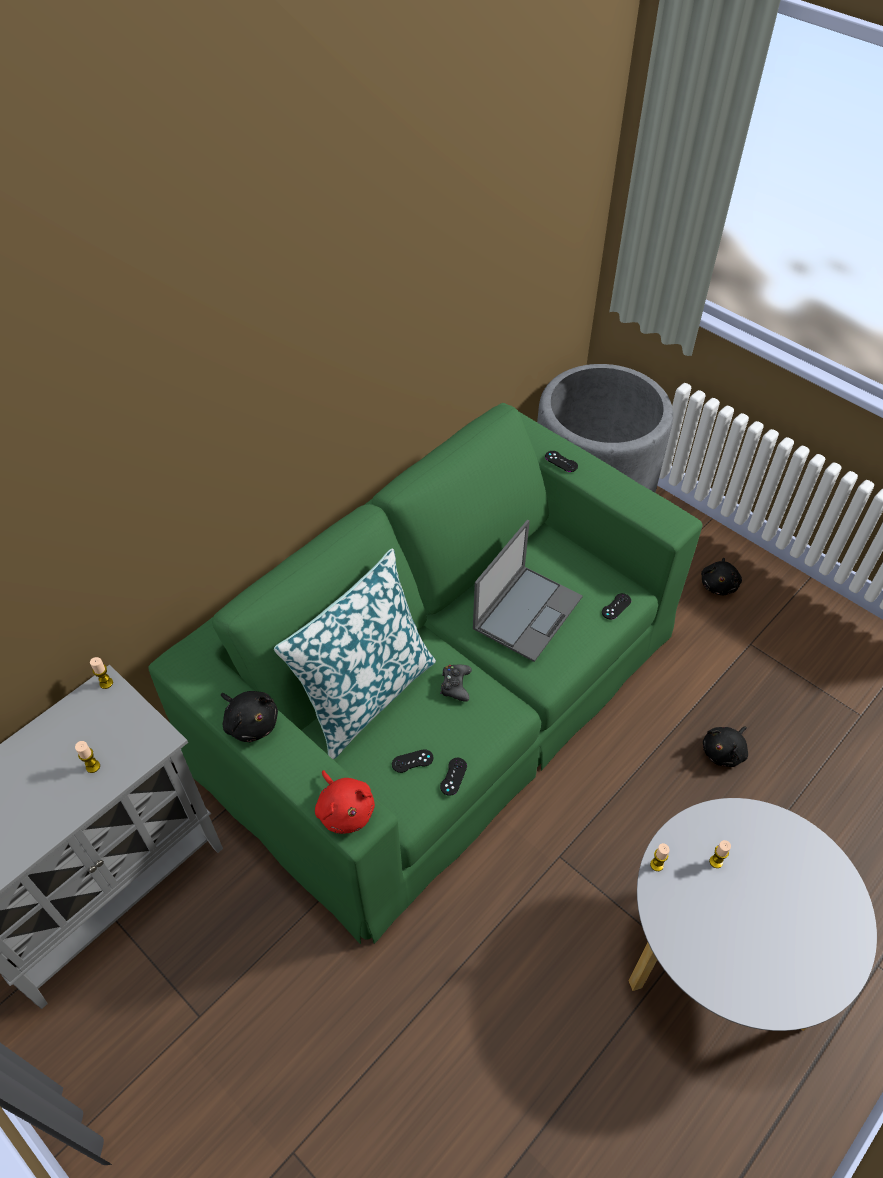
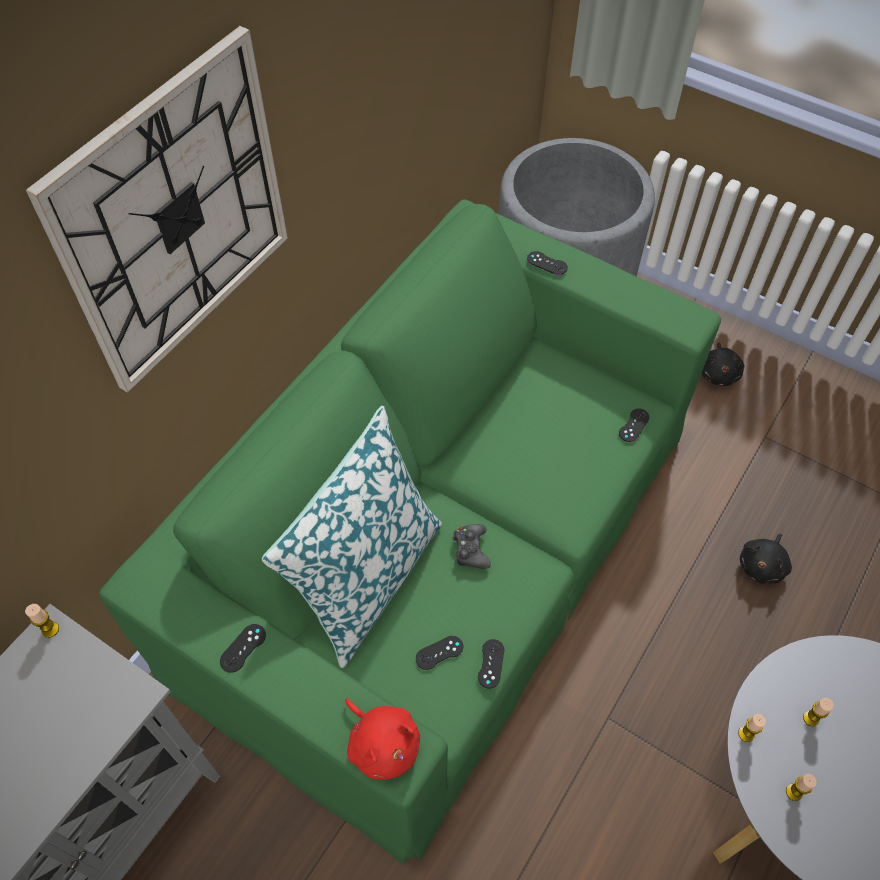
camera: 10 degrees left, 5 degrees up
candle [75,741,100,773] -> candle moved to [786,774,817,801]
black plush toy [221,691,278,742] -> black game controller [220,624,266,673]
laptop [473,520,583,662] -> none
none -> wall clock [26,26,288,392]

